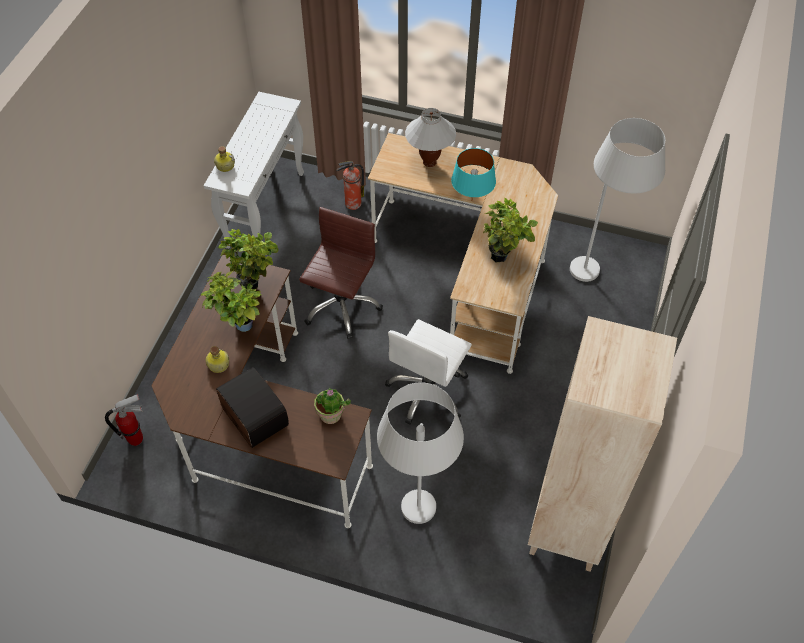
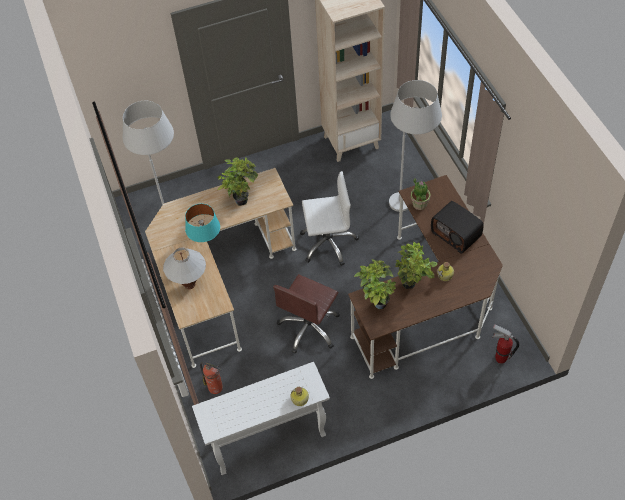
camera: 125 degrees left, 0 degrees up
radio [216,367,289,448] -> radio turned 60 degrees counterclockwise [431,201,484,254]
brown office chair [299,207,383,339] -> brown office chair turned 45 degrees counterclockwise [273,274,340,354]

